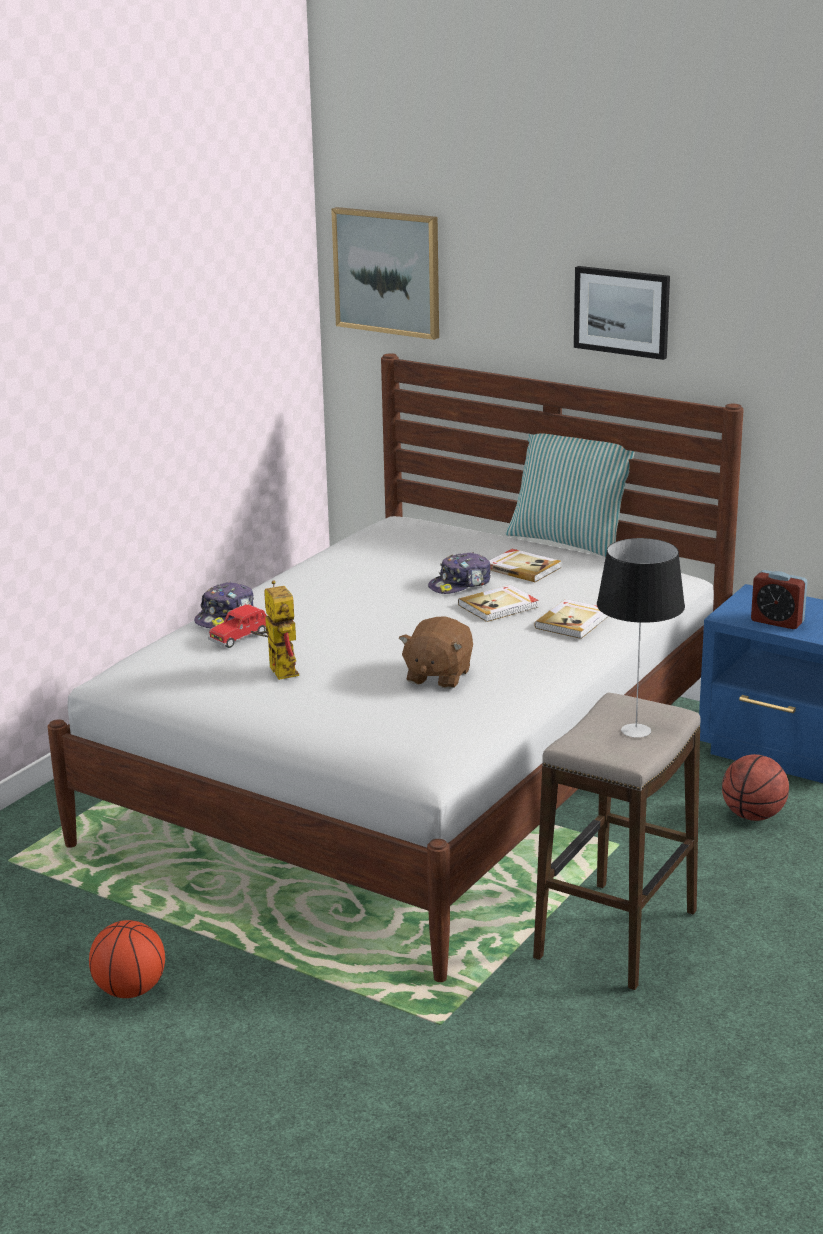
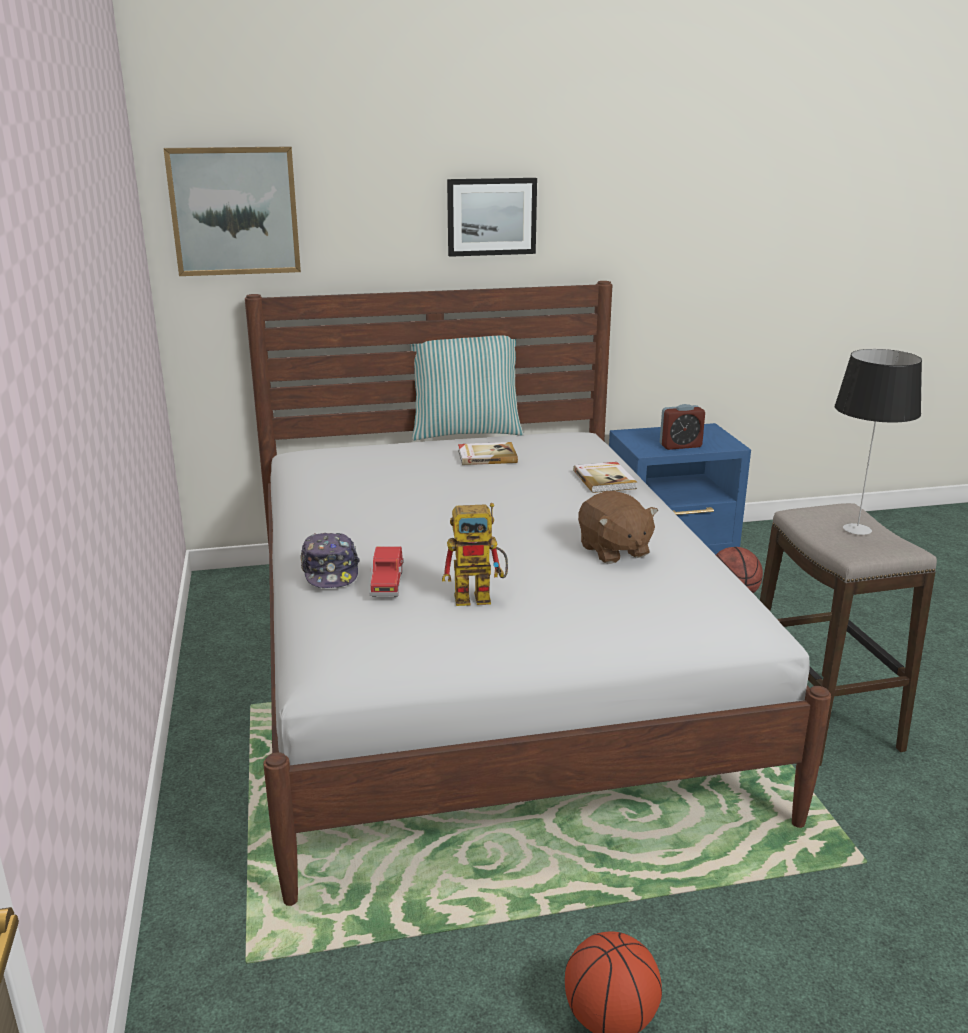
camera: 45 degrees left, 0 degrees up
toy robot [251,580,299,680] -> toy robot turned 150 degrees clockwise [442,503,508,606]
cap [428,552,491,594] -> none
book [458,585,539,622] -> none

